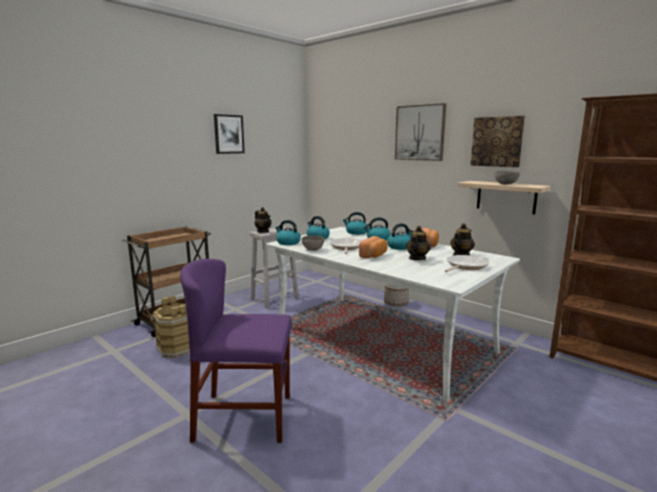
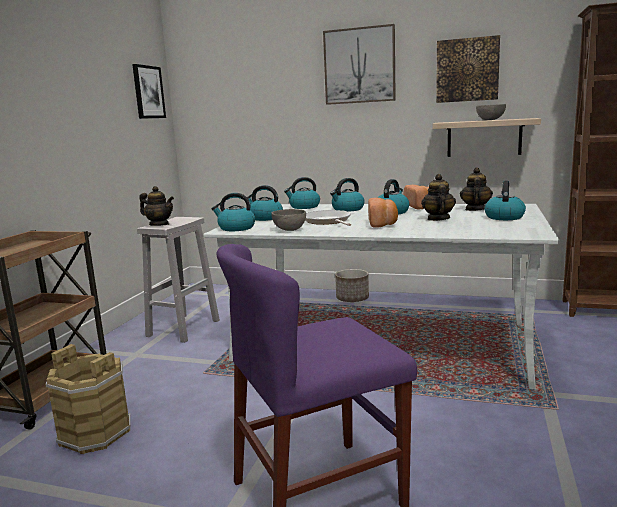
camera: 25 degrees left, 0 degrees up
picture [214,114,245,154] -> picture moved to [132,64,166,119]
frying pan [445,255,489,272] -> kettle [484,181,526,220]

